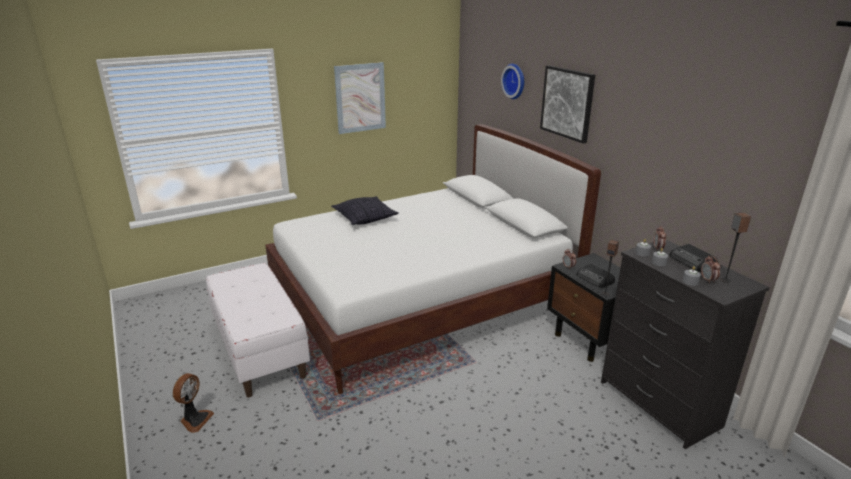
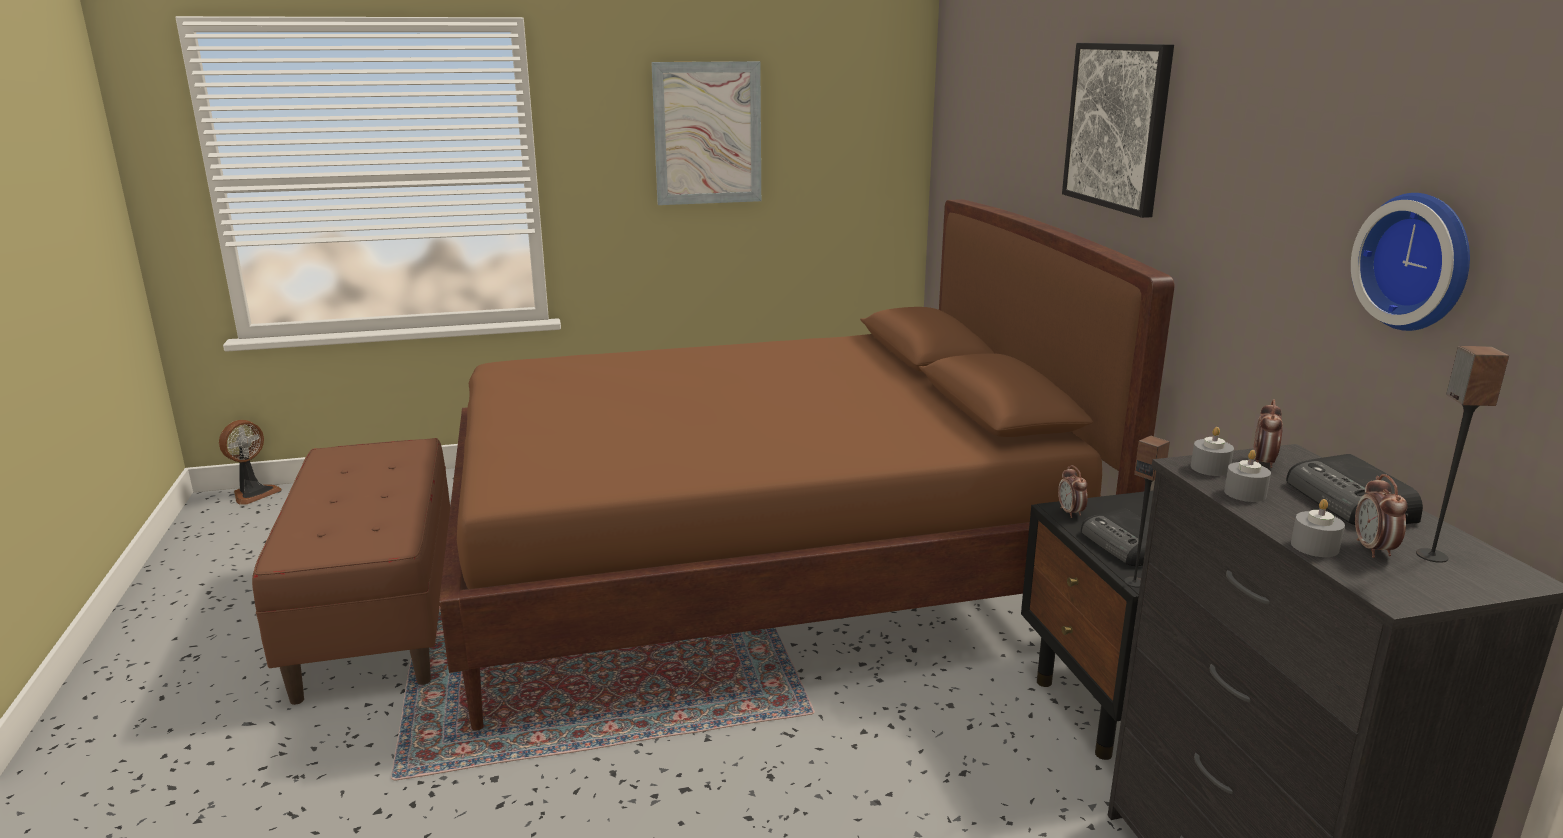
camera: 15 degrees right, 5 degrees down
fan [173,373,214,433] -> fan moved to [219,420,281,505]
white bench [206,263,310,397] -> brown bench [252,438,450,705]
white bed [265,124,601,394] -> brown bed [439,199,1174,731]
pillow [331,196,399,225] -> none
wall clock [501,64,524,99] -> wall clock moved to [1351,193,1470,331]

